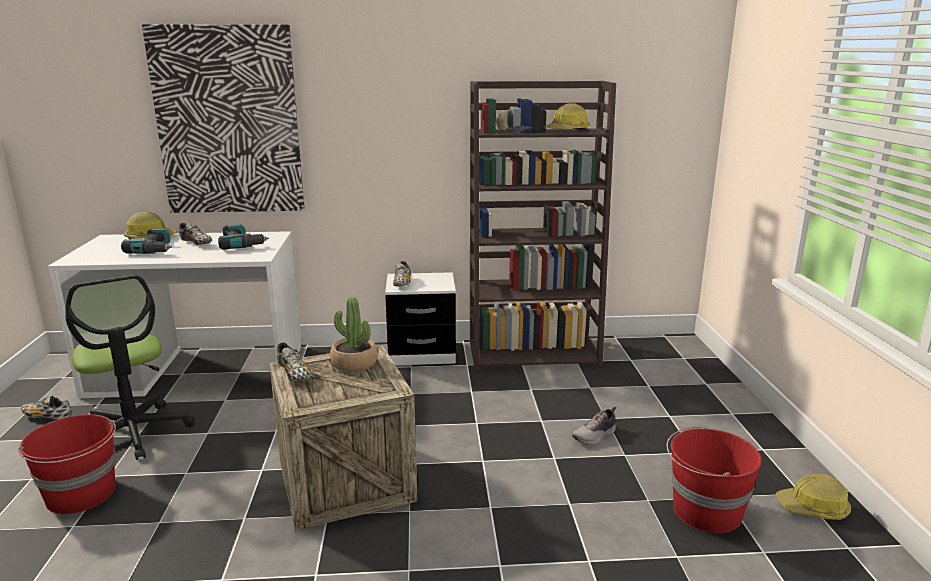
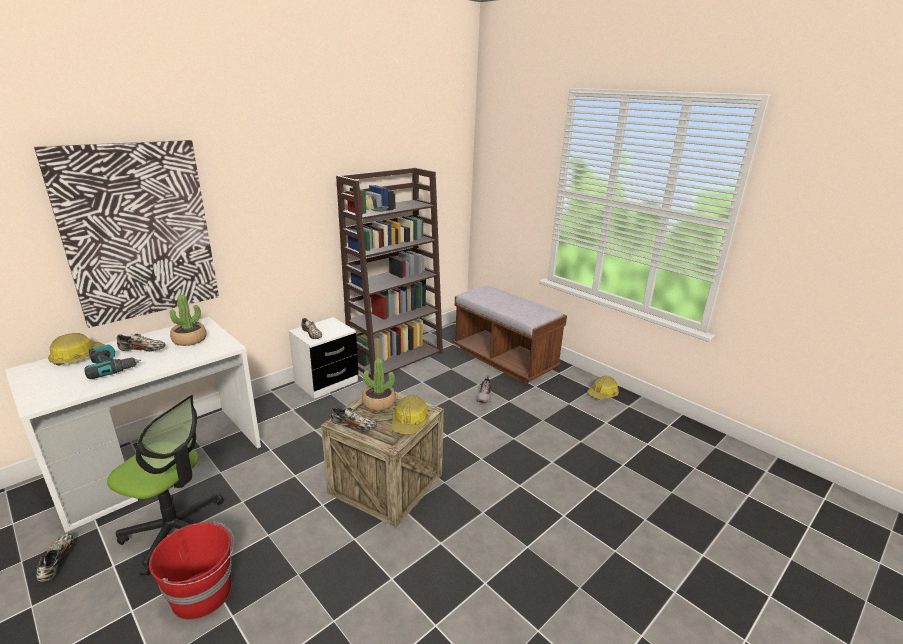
camera: 40 degrees left, 5 degrees up
shoe [21,396,72,420] -> shoe turned 105 degrees clockwise [36,533,74,582]
power drill [218,224,269,250] -> potted plant [170,294,207,346]
hard hat [544,103,590,130] -> hard hat moved to [392,395,430,434]
red bucket [667,426,762,533] -> none
none -> brown bench [453,286,567,384]

